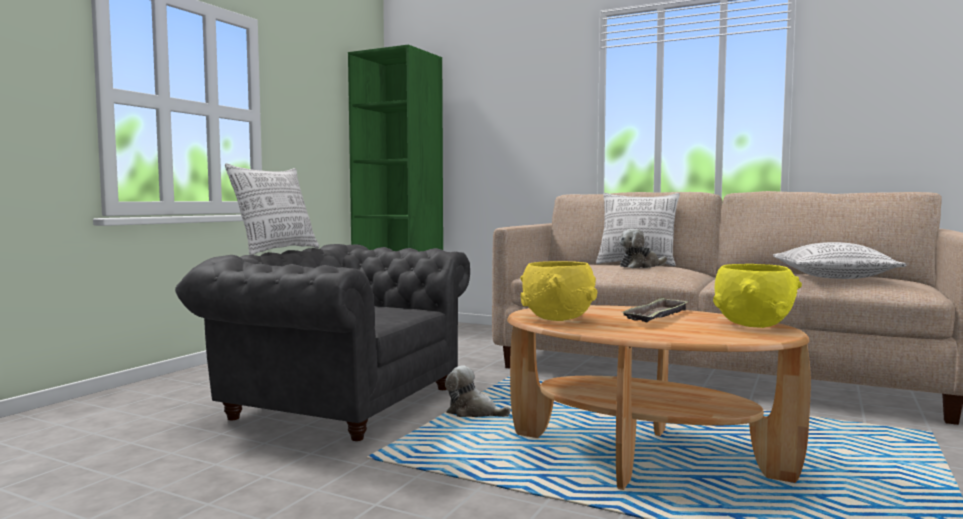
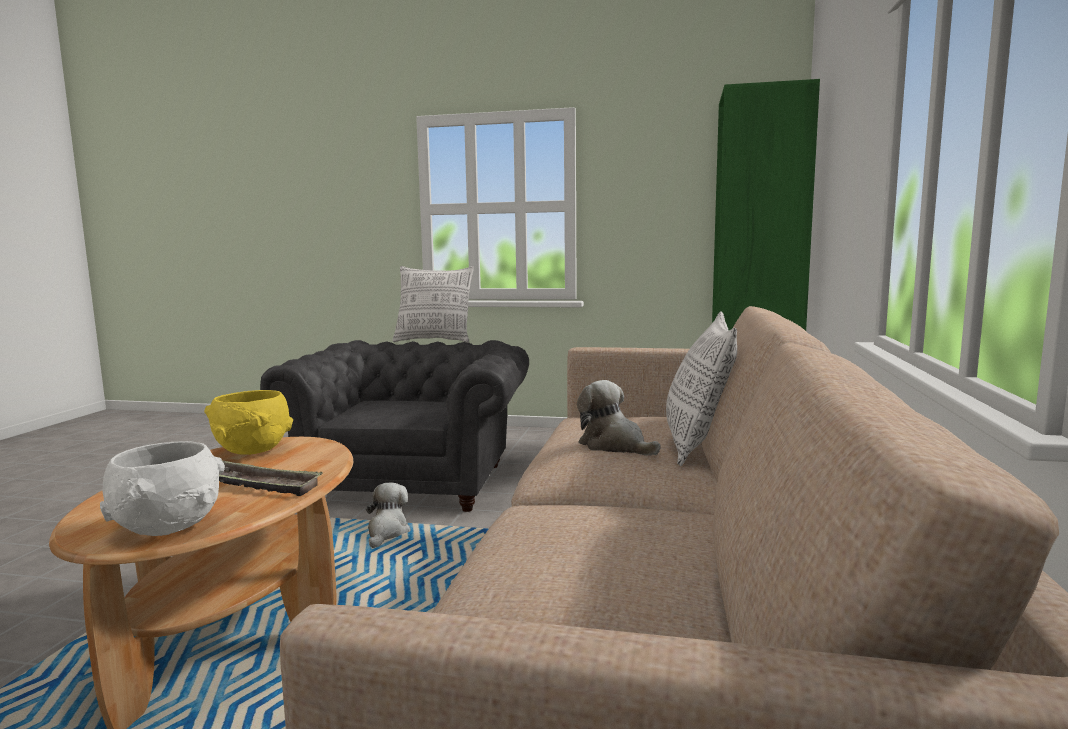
camera: 75 degrees right, 5 degrees up
yellow bowl [713,264,802,328] -> white bowl [100,441,225,536]
pillow [773,242,906,279] -> none

